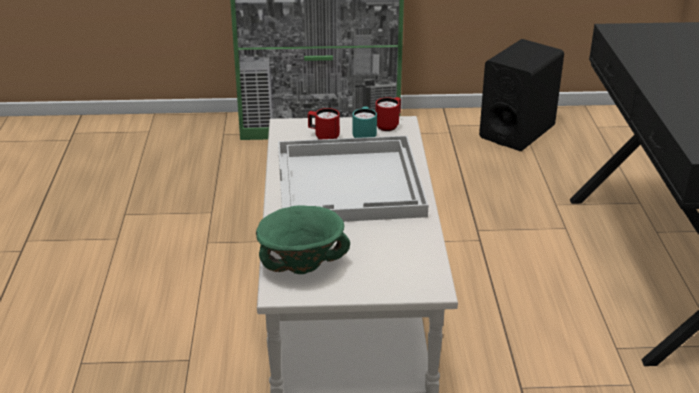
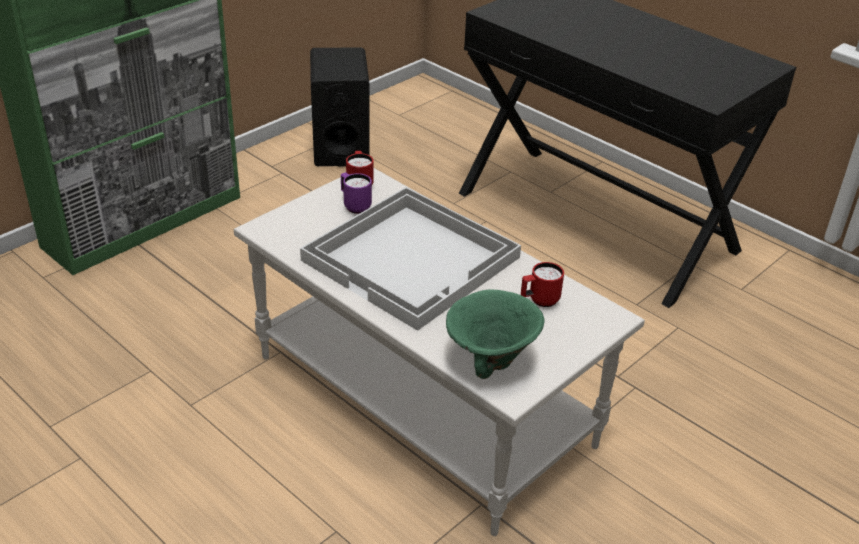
camera: 45 degrees left, 5 degrees up
red mug [308,108,340,140] -> red mug moved to [521,262,564,307]
turquoise mug [352,107,377,138] -> purple mug [341,172,372,214]

